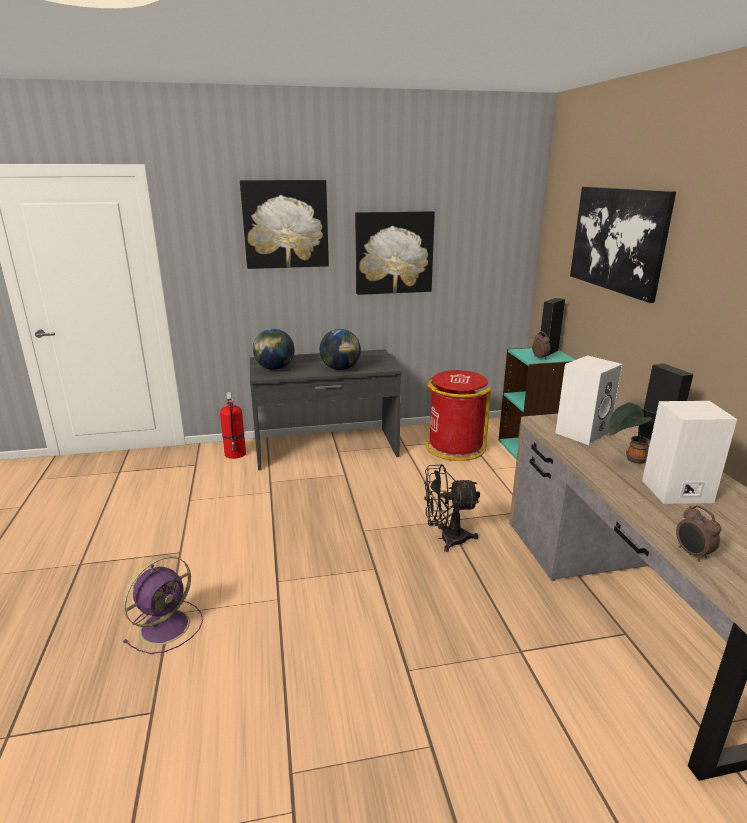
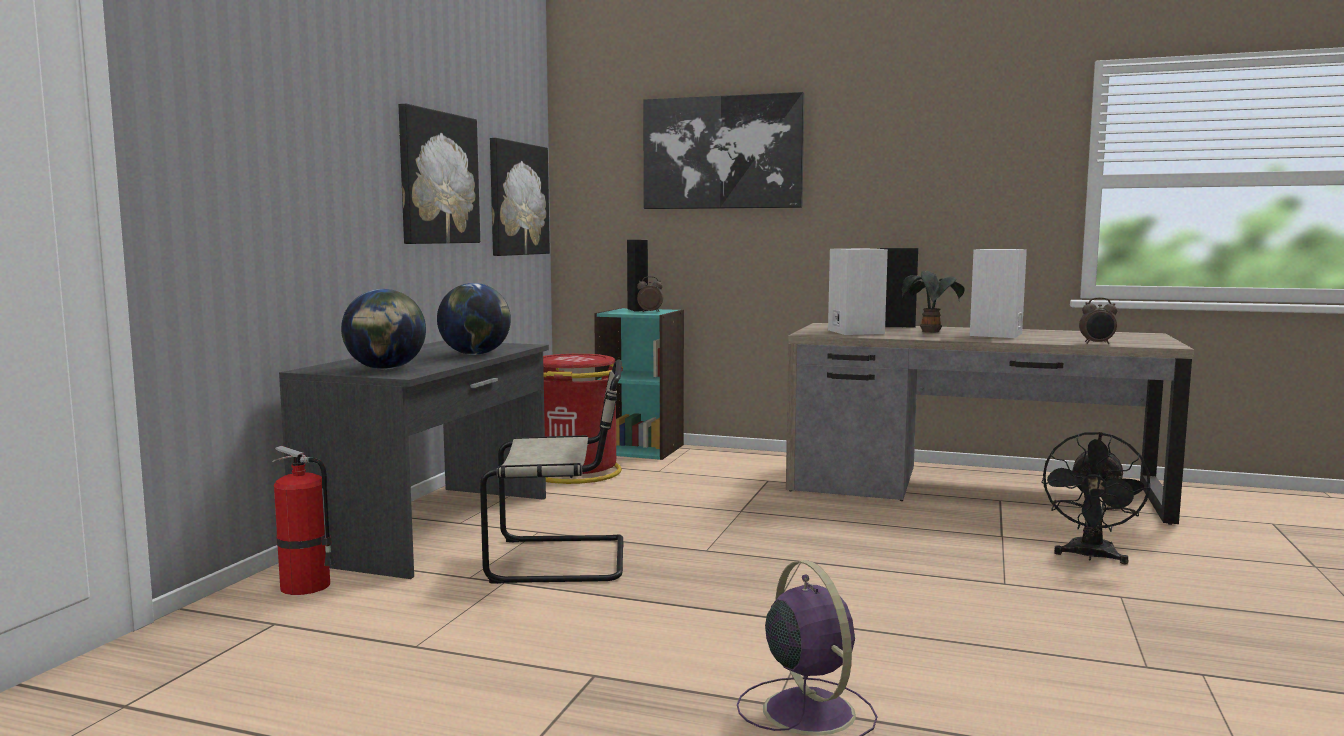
camera: 60 degrees left, 15 degrees down
picture [240,180,329,269] -> picture moved to [490,138,550,256]
black fan [424,464,480,552] -> black fan moved to [1041,432,1150,564]
none -> beige chair [480,360,623,584]

